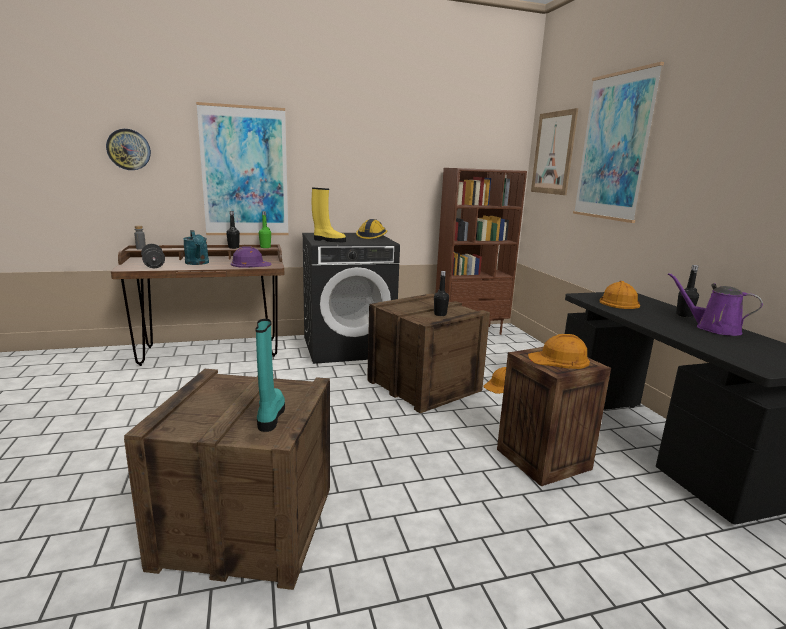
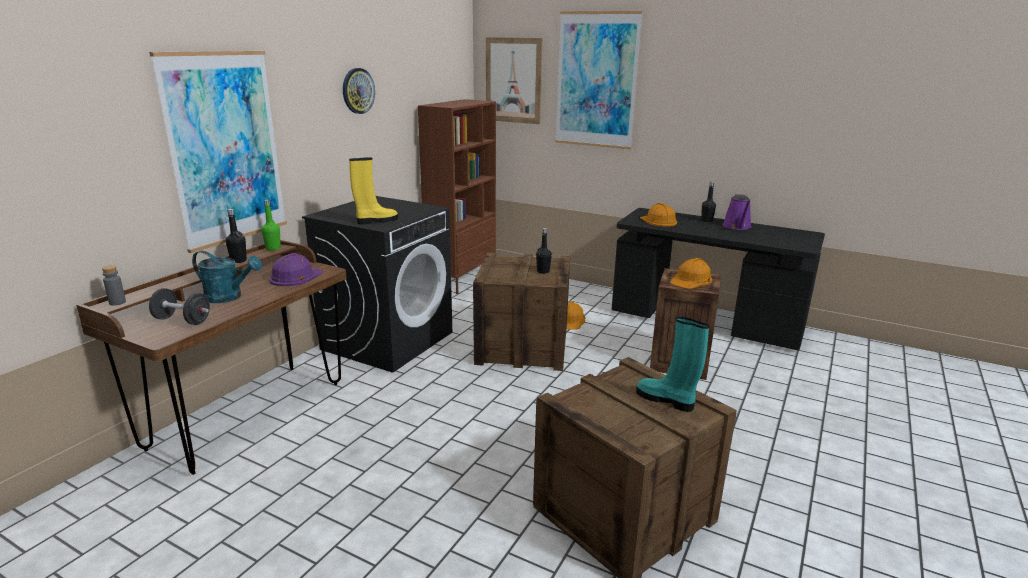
camera: 45 degrees left, 5 degrees up
wall clock [106,129,151,170] -> wall clock moved to [343,68,375,114]
hard hat [356,219,388,239] -> none
purple watering can [668,273,763,336] -> purple watering can turned 75 degrees counterclockwise [723,194,752,230]

